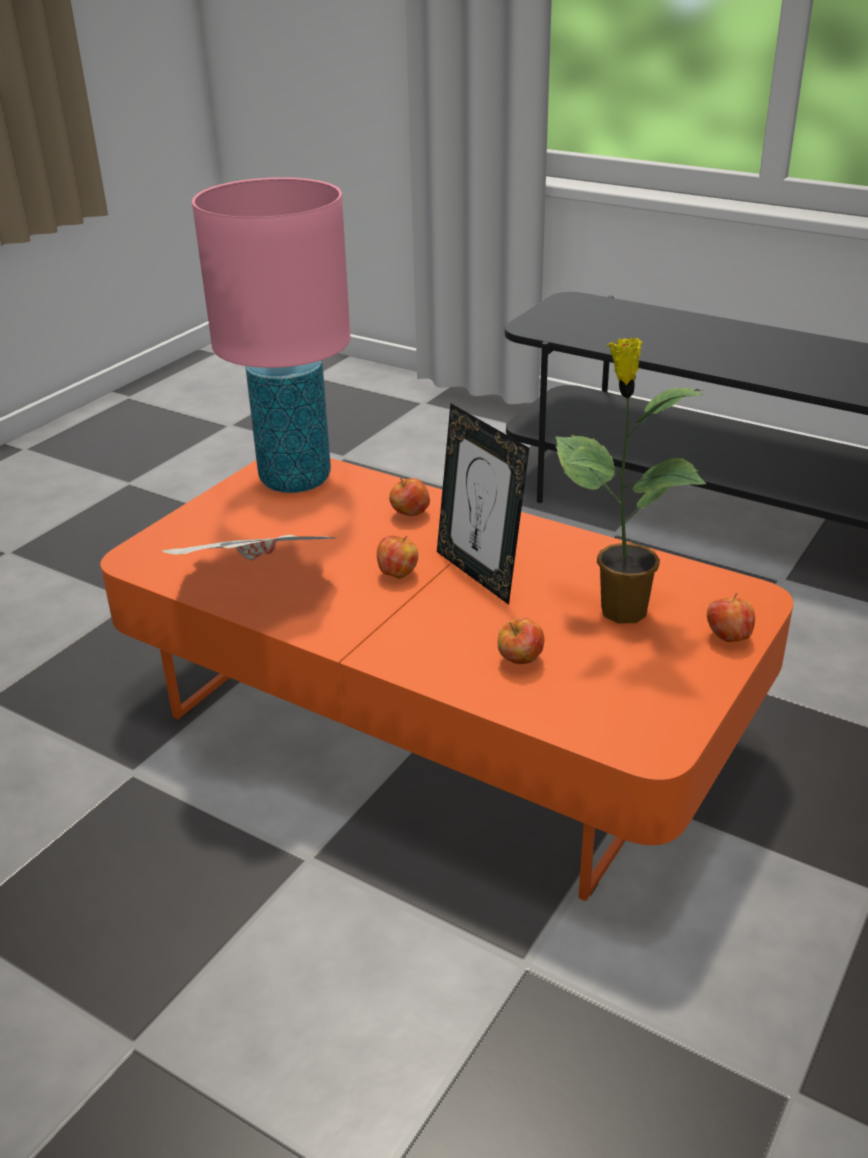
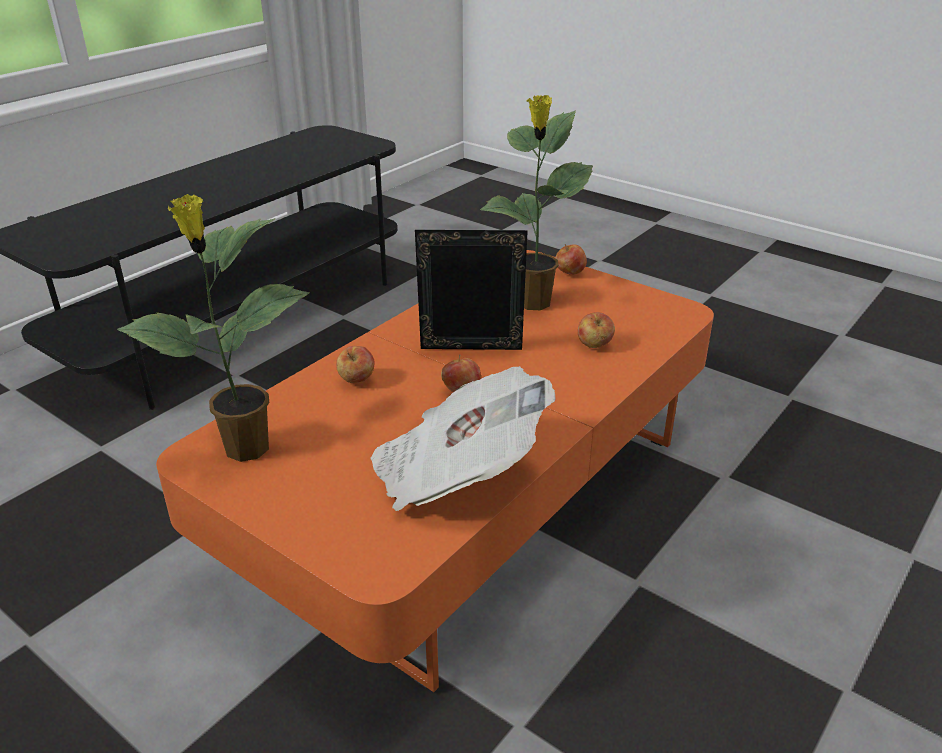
camera: 85 degrees left, 0 degrees up
pink table lamp [192,177,350,493] -> potted plant [117,194,309,462]
picture frame [437,403,529,605] -> picture frame turned 150 degrees counterclockwise [415,230,528,350]

